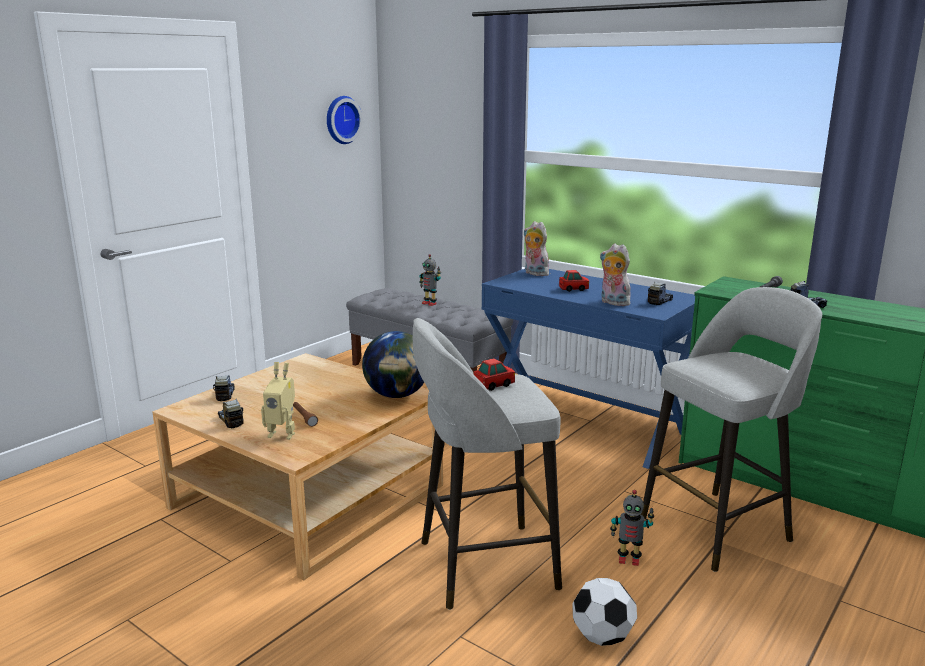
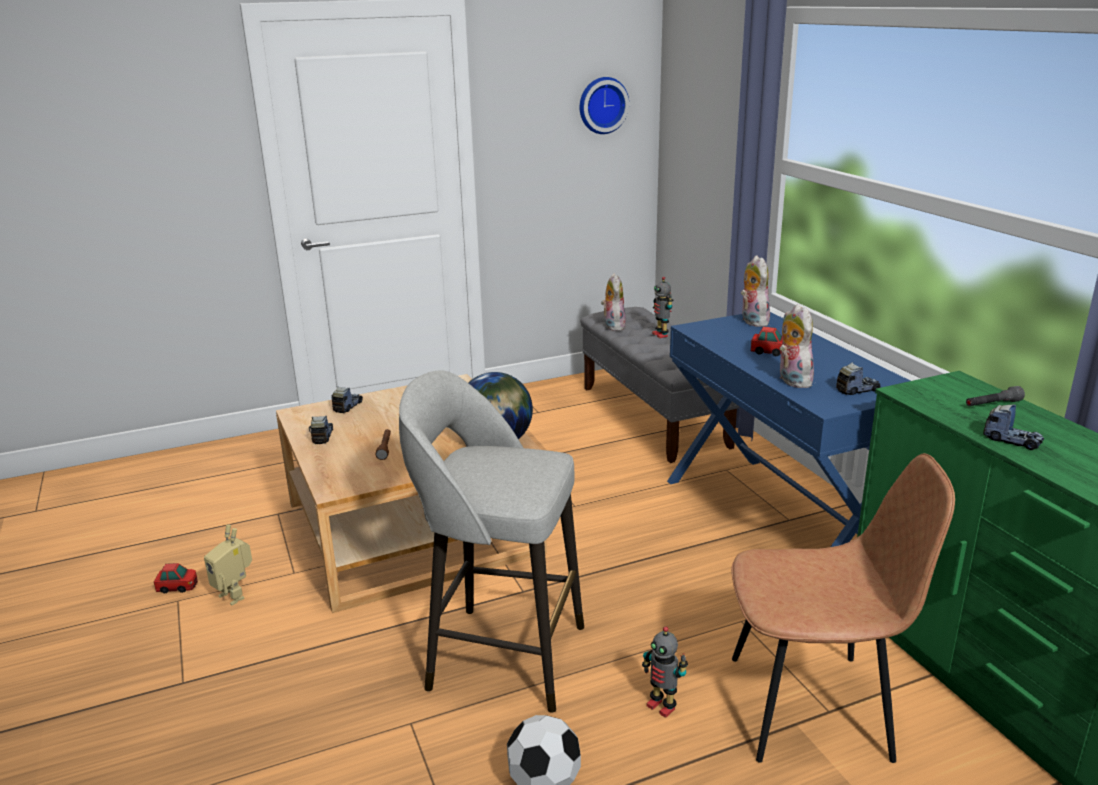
camera: 30 degrees right, 5 degrees up
toy robot [261,362,295,440] -> toy robot moved to [204,525,252,606]
toy car [473,358,515,391] -> toy car moved to [154,563,198,593]
grey stool [641,287,822,572] -> brown chair [731,453,955,763]
none -> plush toy [601,273,626,331]

